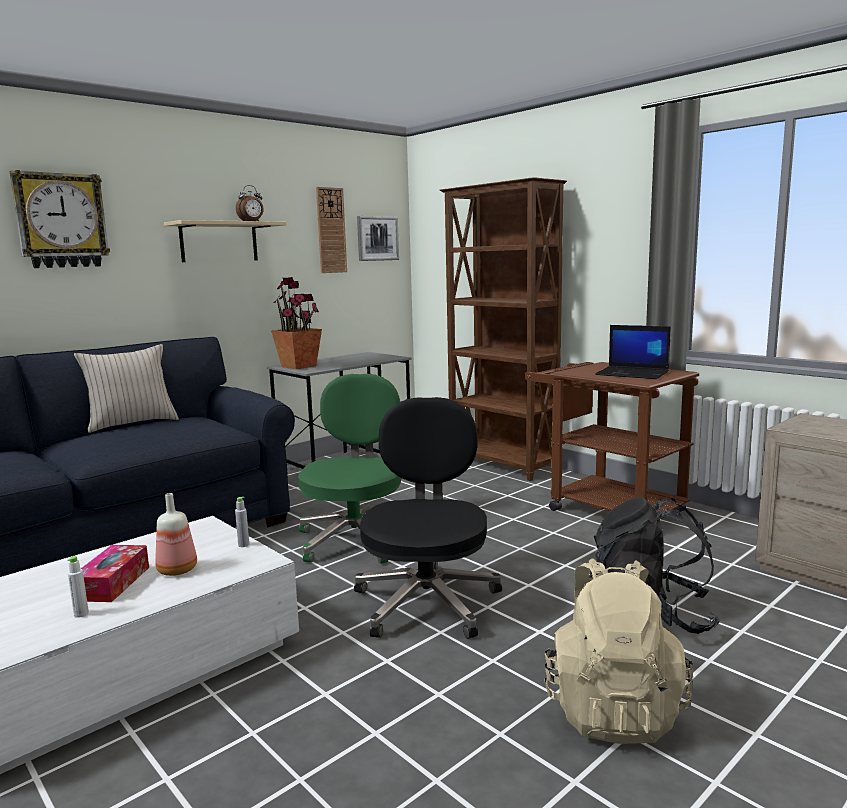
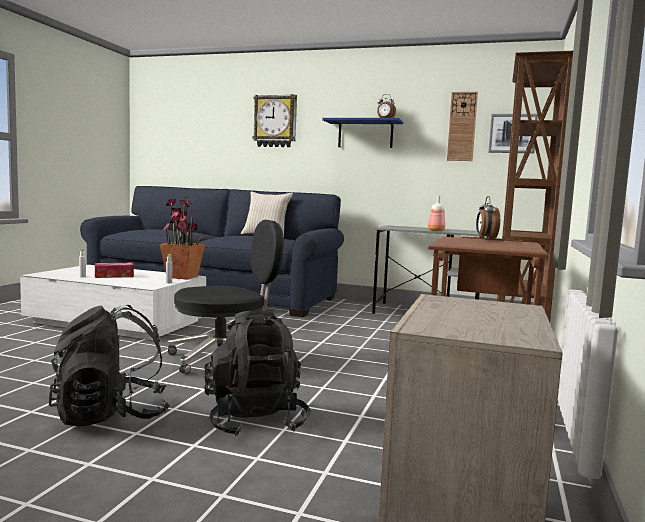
camera: 60 degrees right, 5 degrees down
bottle [155,493,197,576] -> bottle moved to [428,195,445,231]
beige shelf [164,220,286,262] -> blue shelf [322,118,403,148]
potted plant [271,277,322,369] -> potted plant moved to [160,197,205,280]
green office chair [298,374,402,564] -> none
beige backpack [544,559,693,744] -> black backpack [49,305,170,426]
laptop [595,325,671,379] -> none
none -> alarm clock [476,196,500,239]

